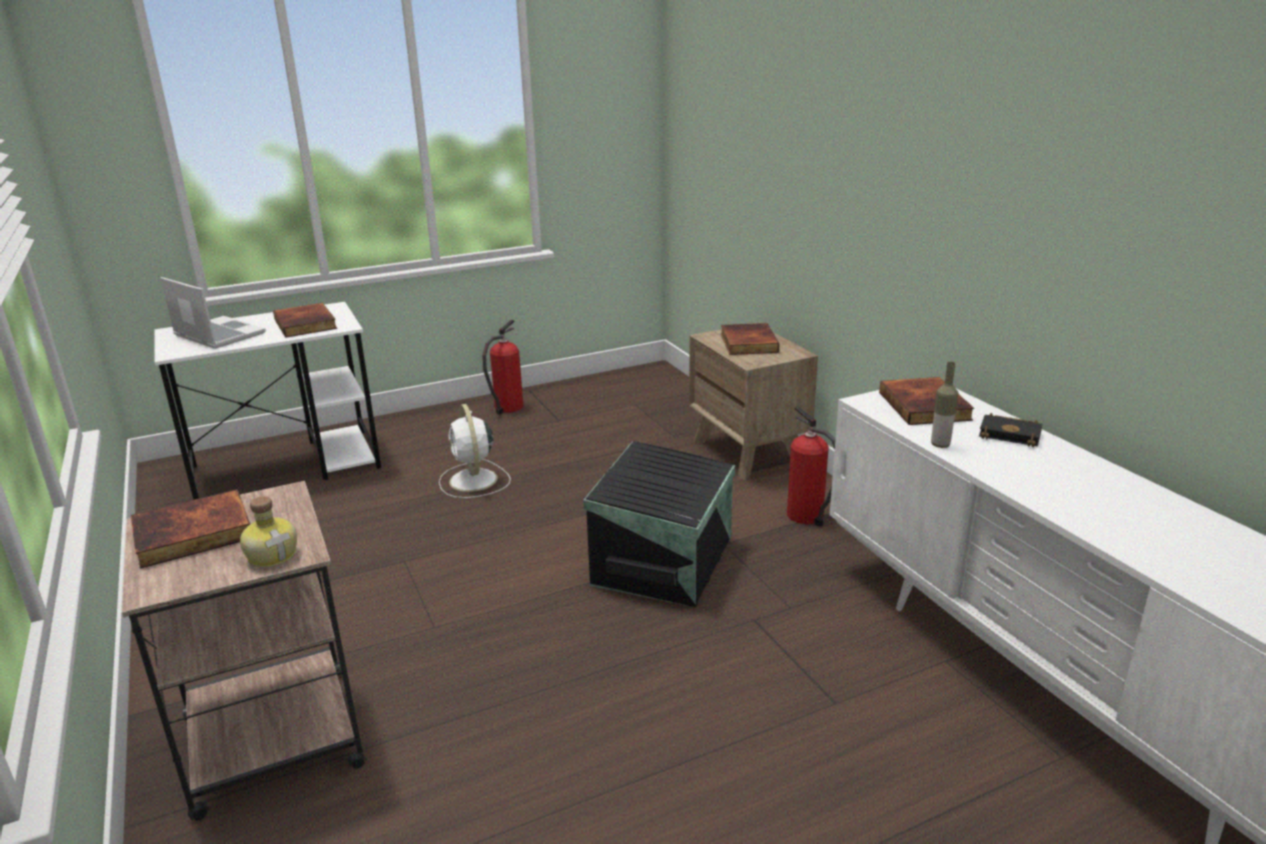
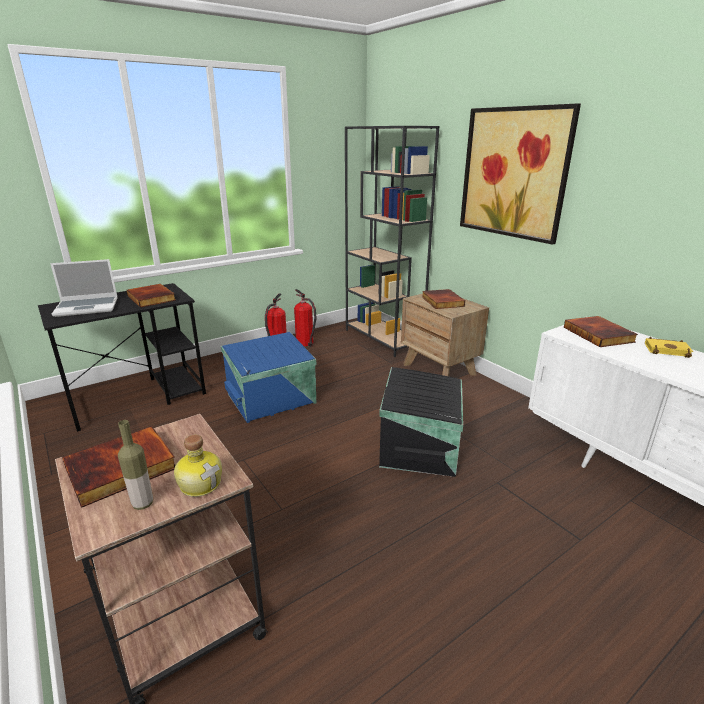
camera: 10 degrees left, 0 degrees up
white desk [154,302,381,500] -> black desk [38,283,206,432]
laptop [161,277,266,349] -> laptop turned 135 degrees clockwise [50,259,118,317]
white fan [439,404,511,498] -> blue storage box [221,332,316,423]
fire extinguisher [787,406,836,527] -> fire extinguisher moved to [294,289,317,347]
bottle [931,362,958,448] -> bottle moved to [118,420,153,510]
black book [979,413,1042,447] -> yellow book [645,337,693,358]
none -> bookcase [345,126,439,357]
none -> picture [460,103,581,245]

